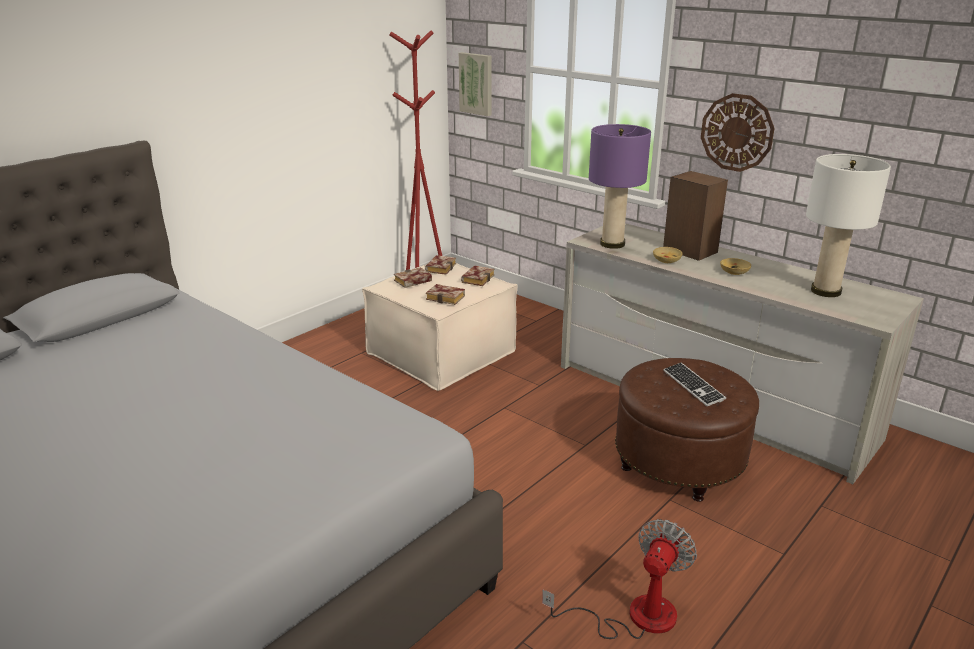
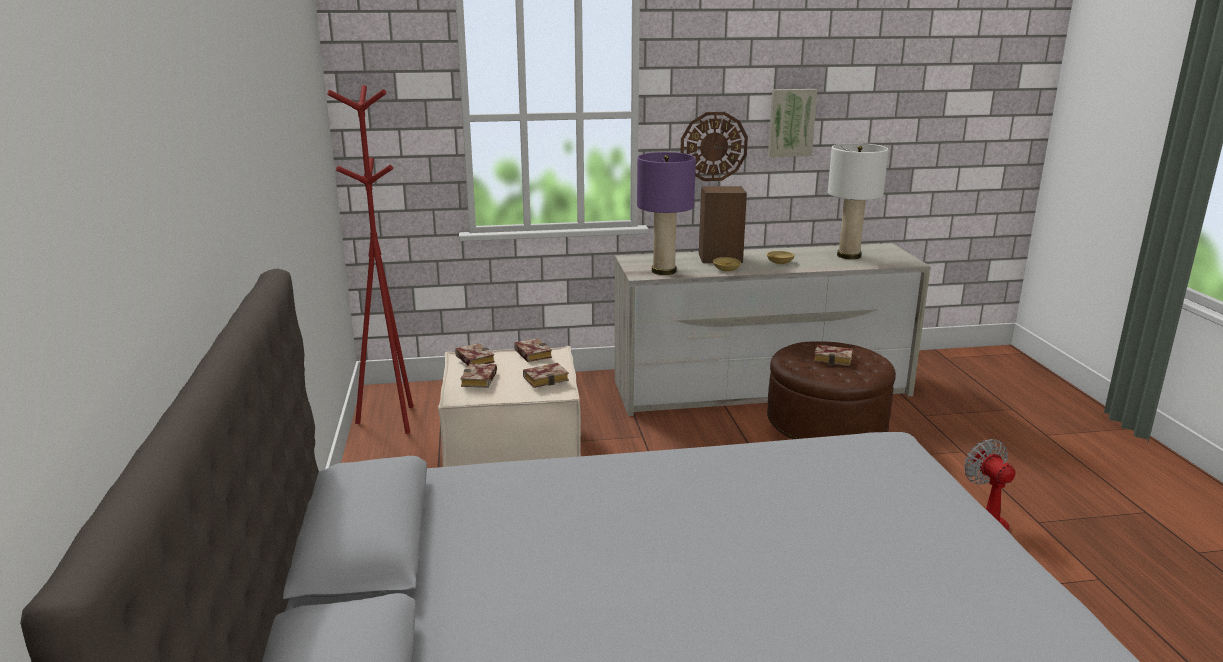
camera: 50 degrees left, 5 degrees down
picture [459,52,492,116] -> picture moved to [768,89,817,157]
keyboard [663,363,726,406] -> book [814,345,853,366]

